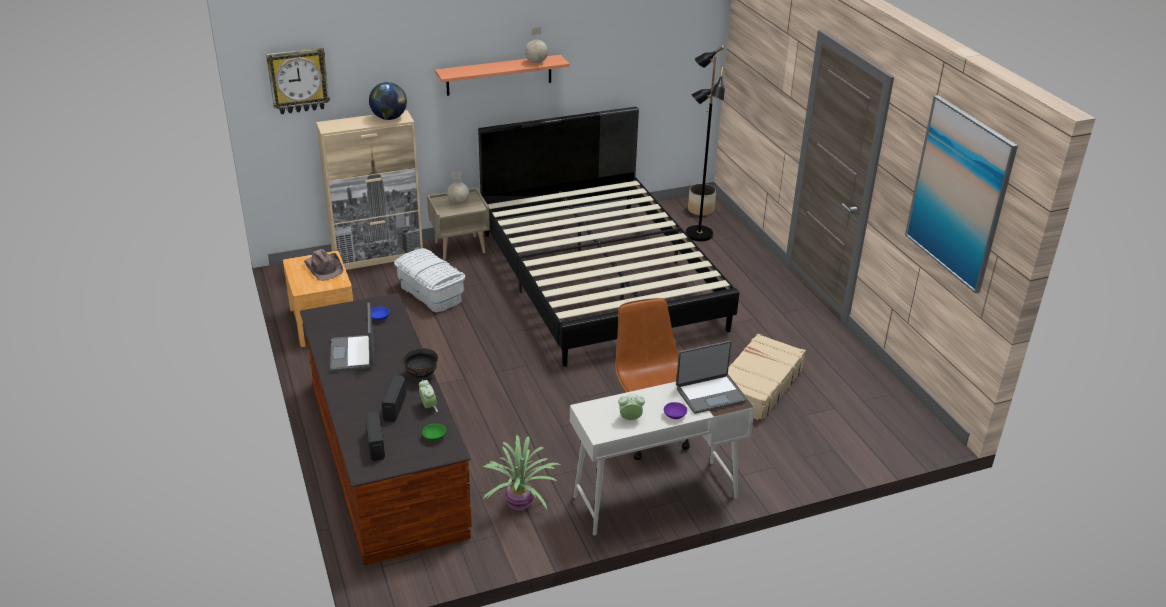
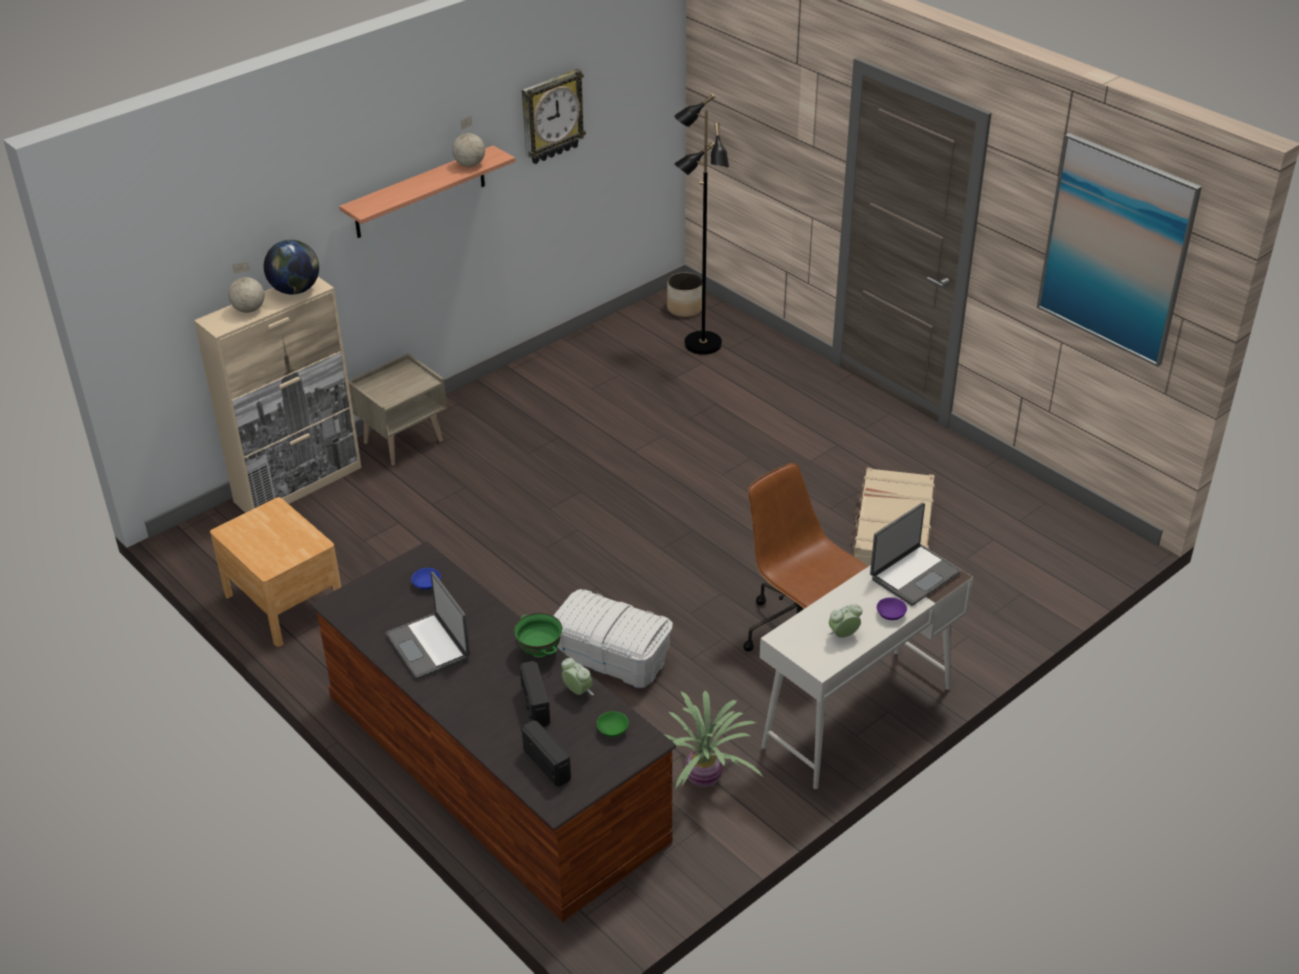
camera: 20 degrees left, 5 degrees up
wall clock [266,48,330,114] -> wall clock moved to [522,69,586,164]
brown hat [304,249,343,281] -> none
white storage box [394,248,465,312] -> white storage box moved to [553,589,673,688]
black bowl [403,348,438,380] -> green bowl [514,613,562,657]
globe [447,172,469,205] -> globe moved to [228,261,265,313]
black bed [478,107,739,367] -> none

